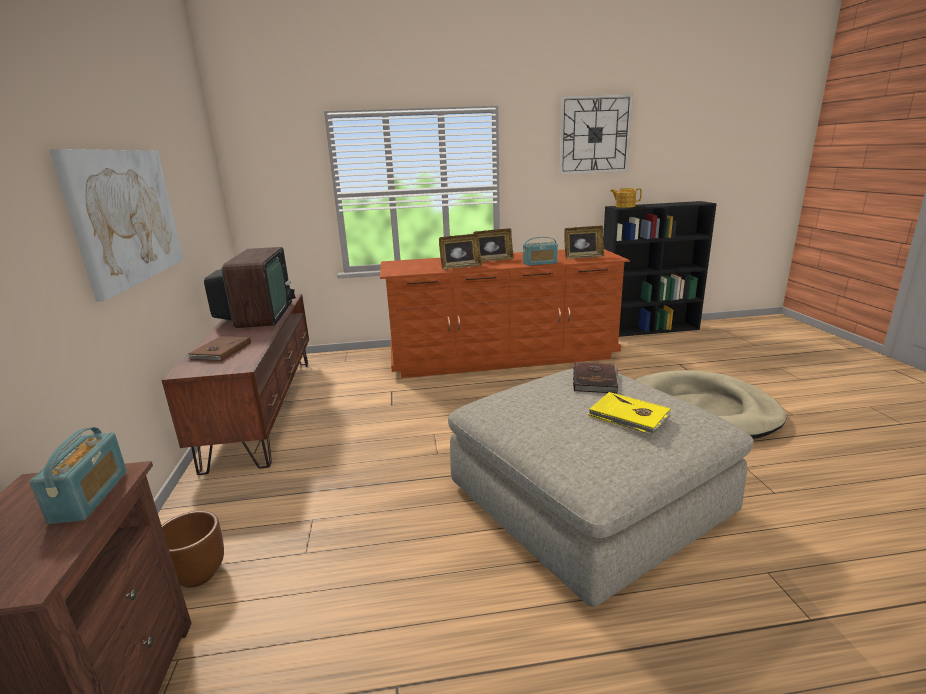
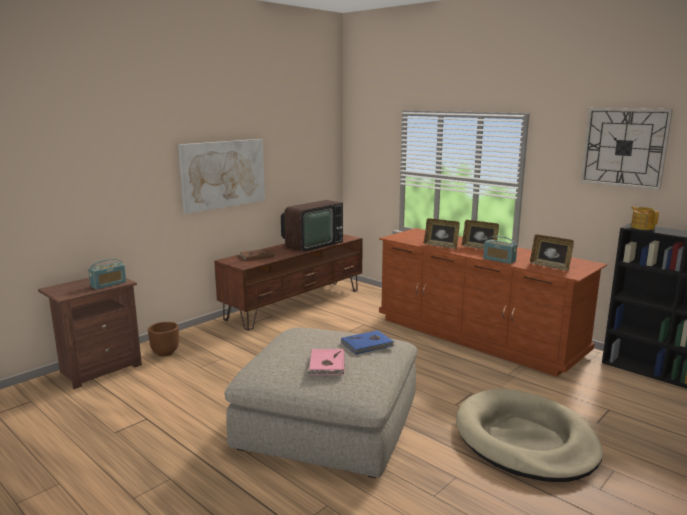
camera: 50 degrees right, 5 degrees down
brown book [573,362,619,393] -> blue book [341,330,395,355]
yellow book [588,392,671,435] -> pink book [306,349,345,375]

